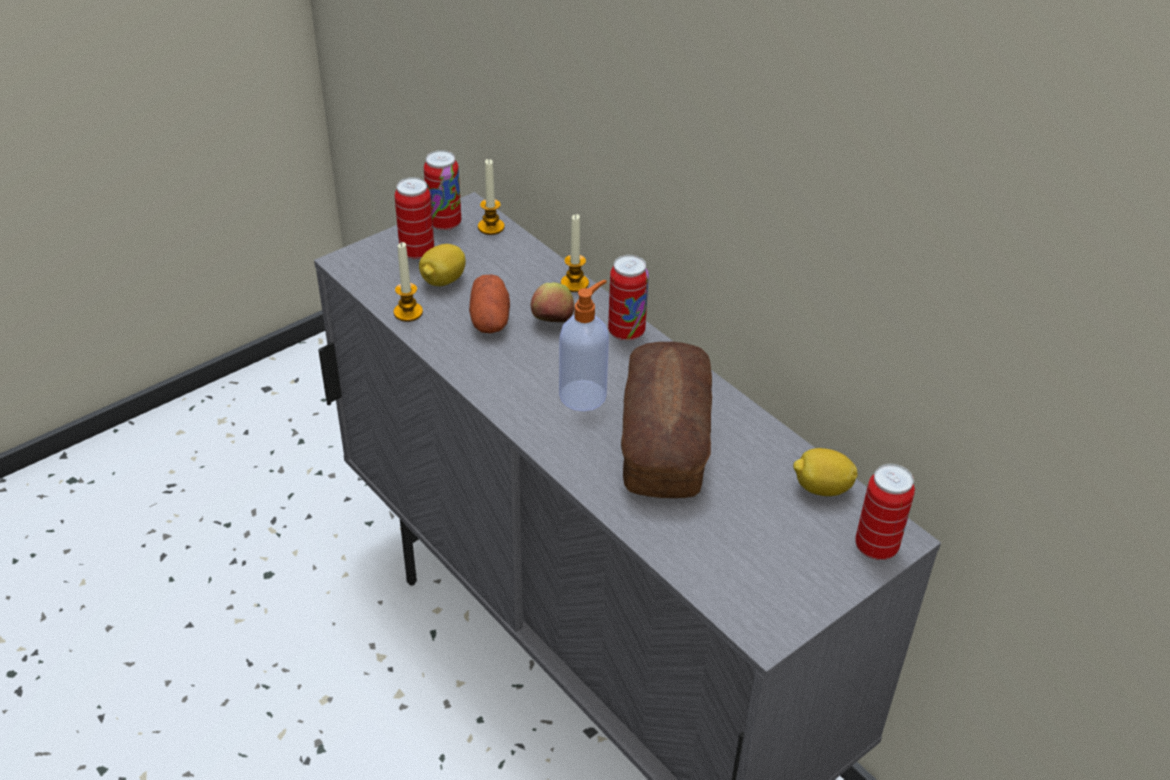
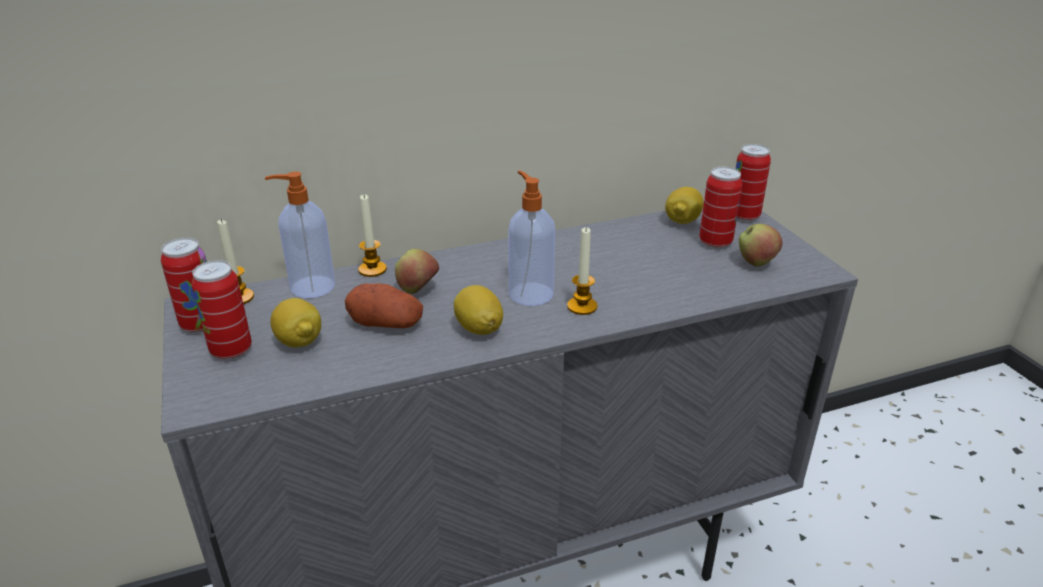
camera: 70 degrees left, 10 degrees down
candle [394,242,423,322] -> candle moved to [567,227,597,315]
can [608,255,649,341] -> can moved to [699,167,742,249]
bread [621,342,712,498] -> none
none -> soap dispenser [265,172,335,298]
none -> lemon [454,285,503,335]
none -> apple [739,224,782,267]

